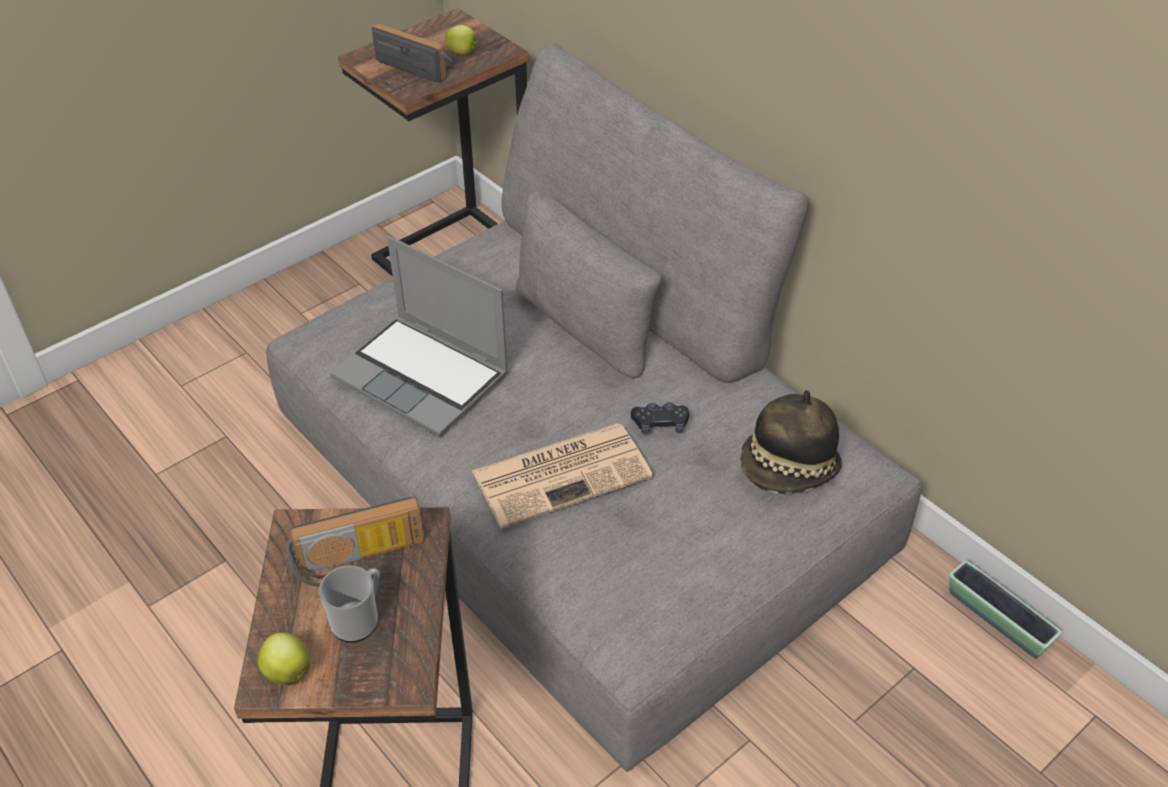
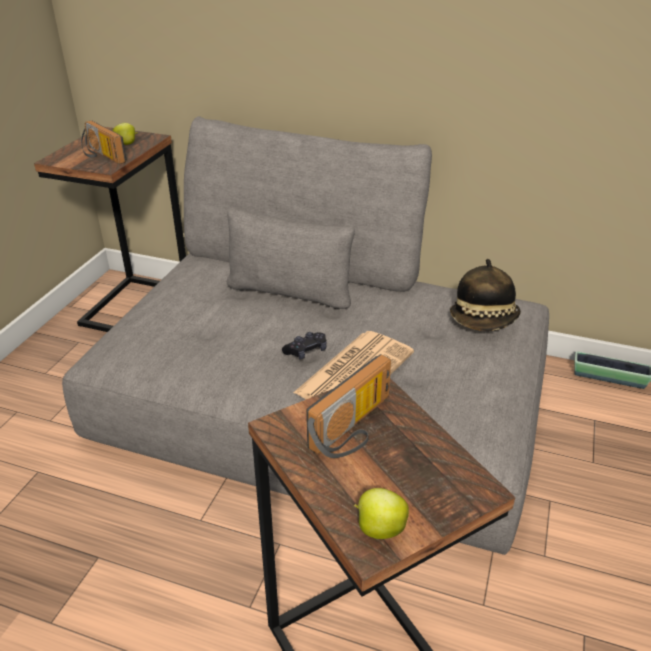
camera: 30 degrees left, 10 degrees down
mug [319,565,380,642] -> none
laptop [330,236,508,437] -> none
radio [372,24,454,83] -> radio turned 135 degrees counterclockwise [81,120,127,164]
black game controller [631,402,689,434] -> black game controller moved to [282,332,327,359]

